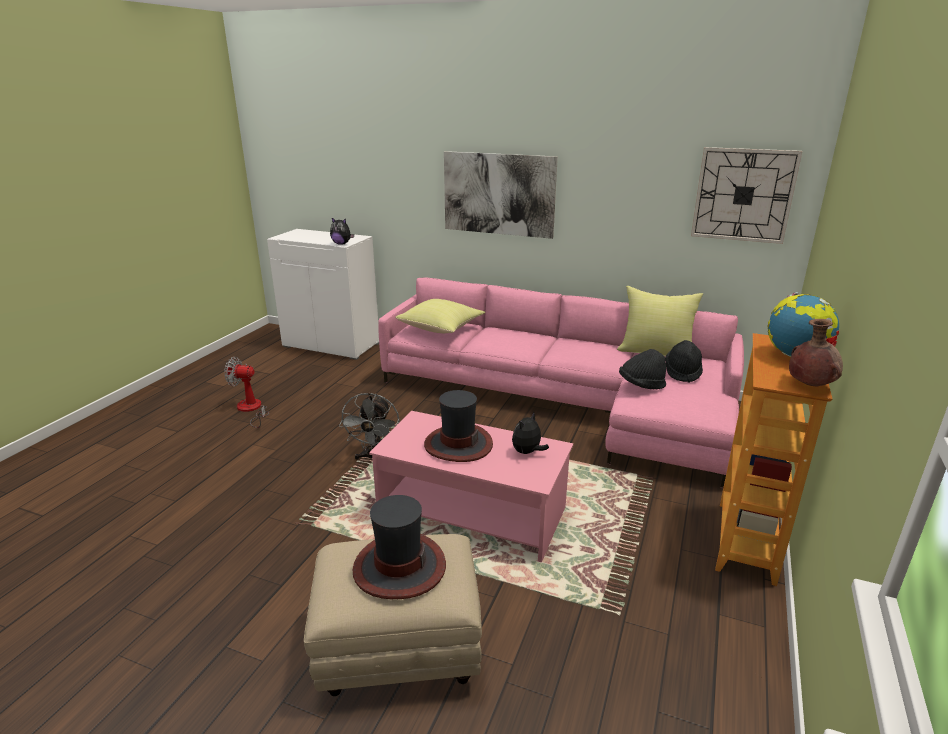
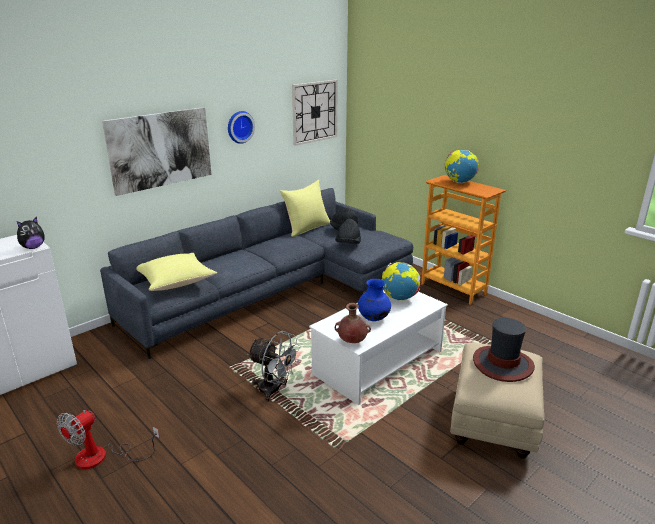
camera: 65 degrees left, 0 degrees up
pink coffee table [369,411,573,562] -> white coffee table [309,290,448,405]
pink sofa [378,278,744,488] -> grey sofa [100,188,413,359]
hat [424,390,493,462] -> blue vase [358,279,391,321]
plush toy [512,413,549,454] -> globe [382,262,420,301]
brown vase [789,319,843,386] -> brown vase moved to [335,303,371,343]
none -> wall clock [228,111,255,144]

